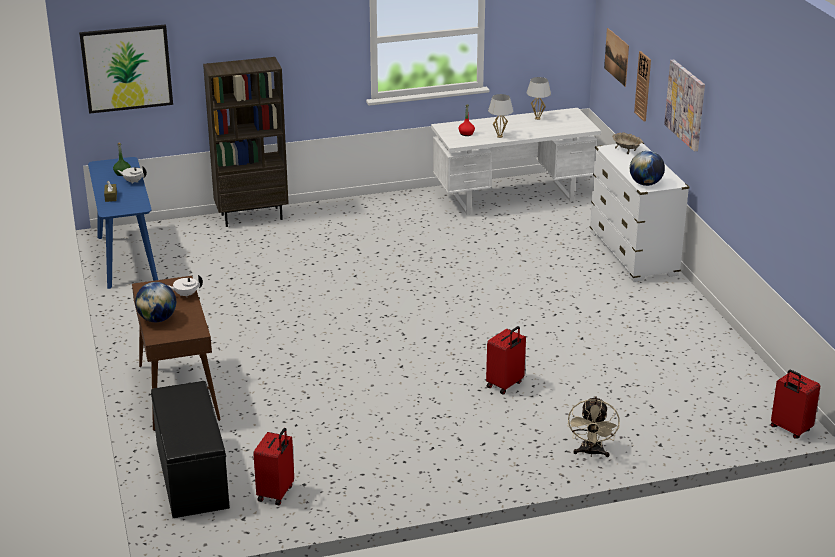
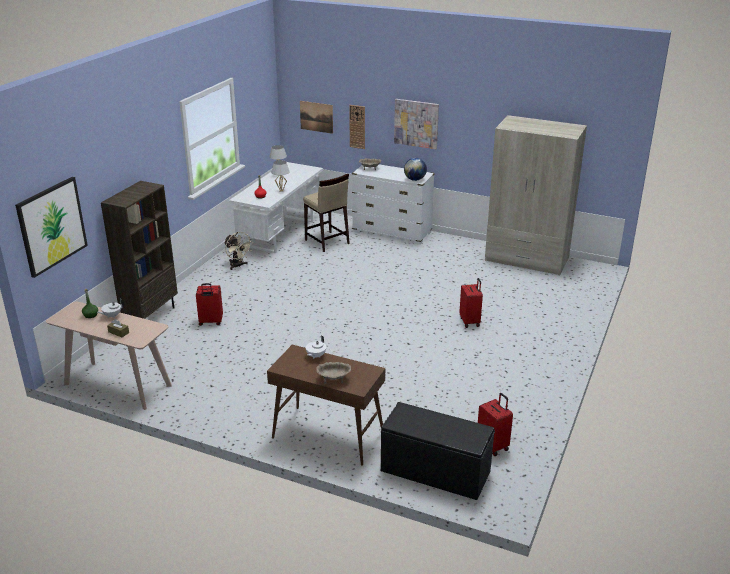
camera: 50 degrees left, 0 degrees up
blue console table [88,157,158,289] -> beige console table [46,302,172,410]
globe [135,282,176,322] -> beige bowl [316,362,351,384]
beige fan [568,396,620,457] -> beige fan moved to [224,232,253,270]
red suitcase [770,370,820,439] -> red suitcase moved to [196,283,223,326]
none -> beige stool [303,173,350,252]
none -> beige wardrobe [485,115,587,276]

